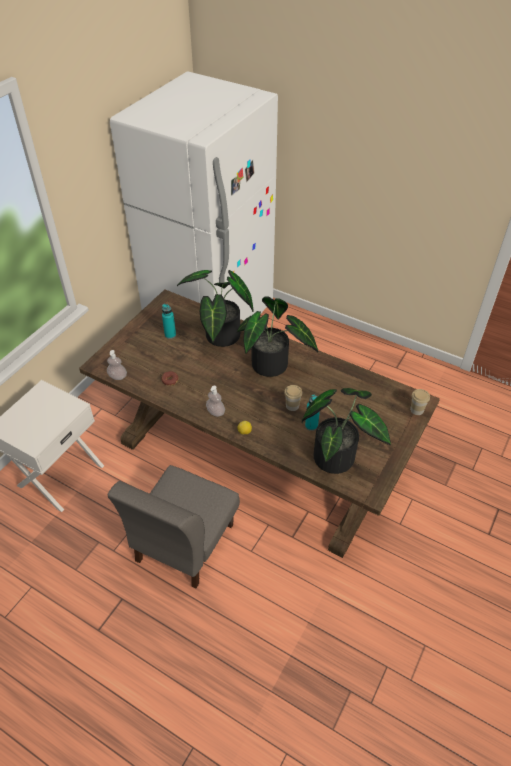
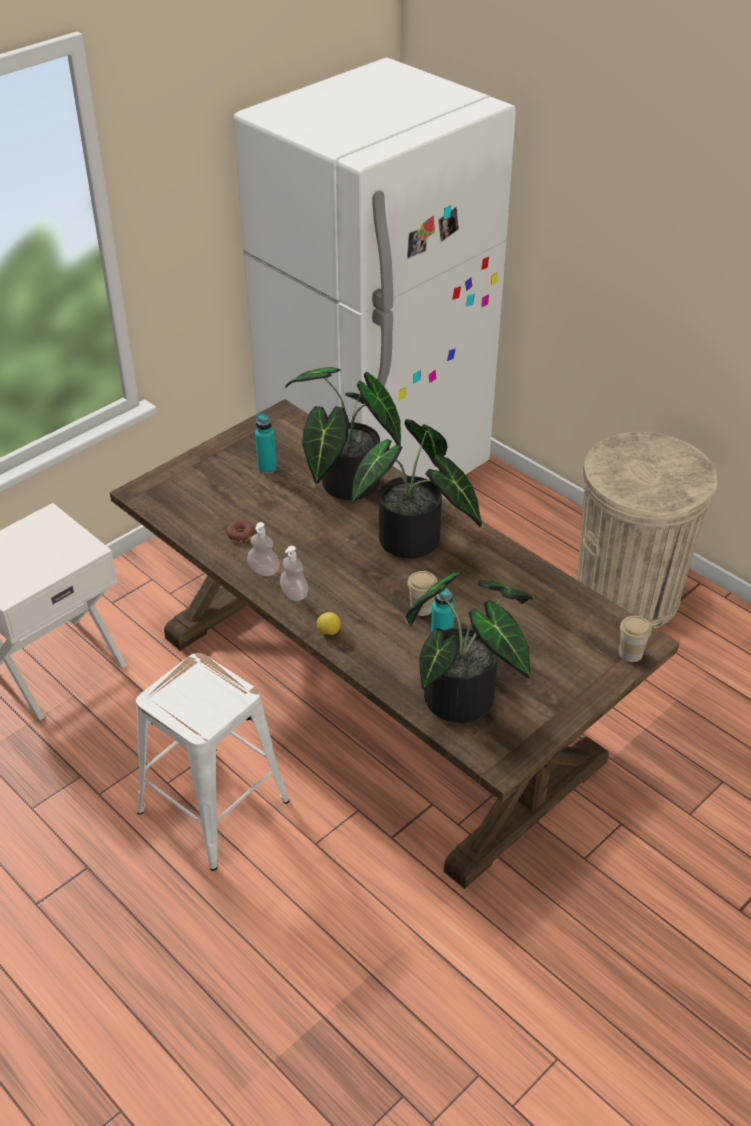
camera: 15 degrees right, 5 degrees down
soap dispenser [107,350,127,380] -> soap dispenser moved to [247,522,280,576]
grey chair [108,465,240,589] -> white stool [136,653,290,871]
none -> beige trash can [576,432,718,628]

